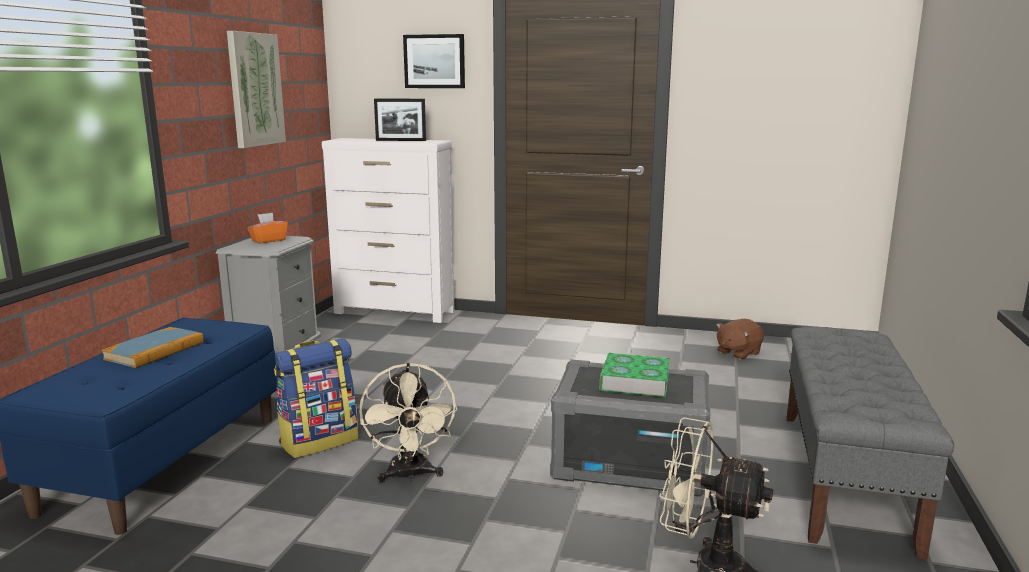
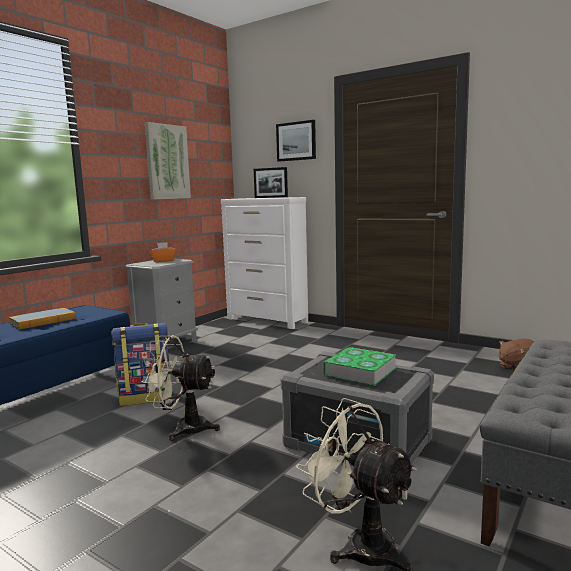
camera: 20 degrees right, 5 degrees down
beige fan [360,362,457,483] -> beige fan turned 90 degrees clockwise [142,335,220,441]

